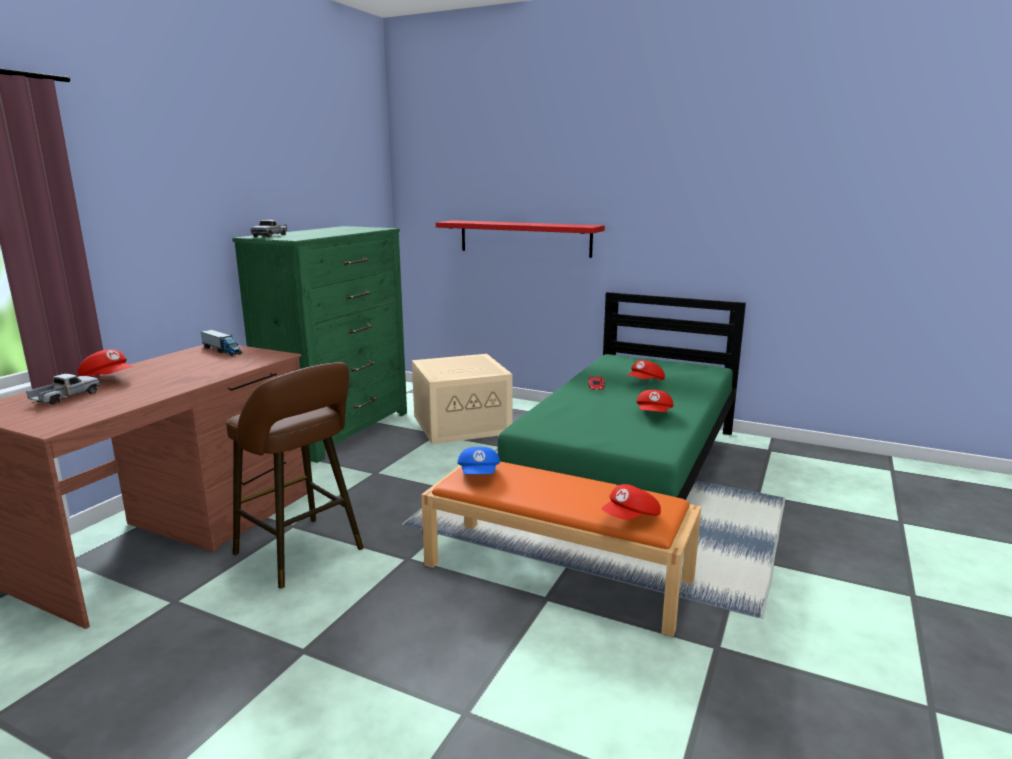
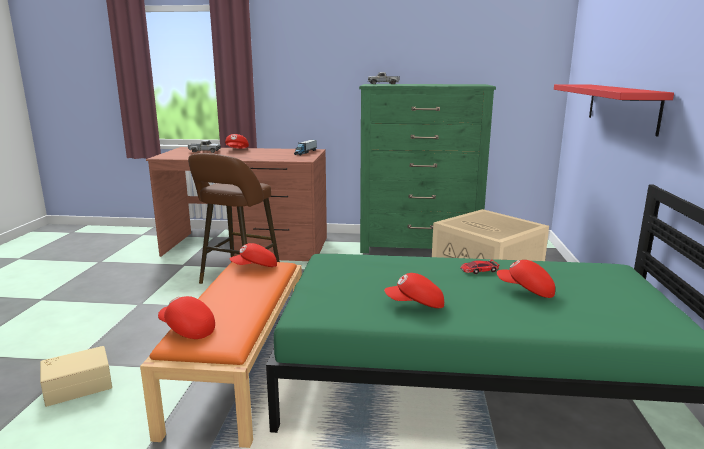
camera: 70 degrees right, 0 degrees up
blue cap [458,447,500,474] -> red cap [230,243,277,267]
none -> beige storage box [40,346,112,407]

